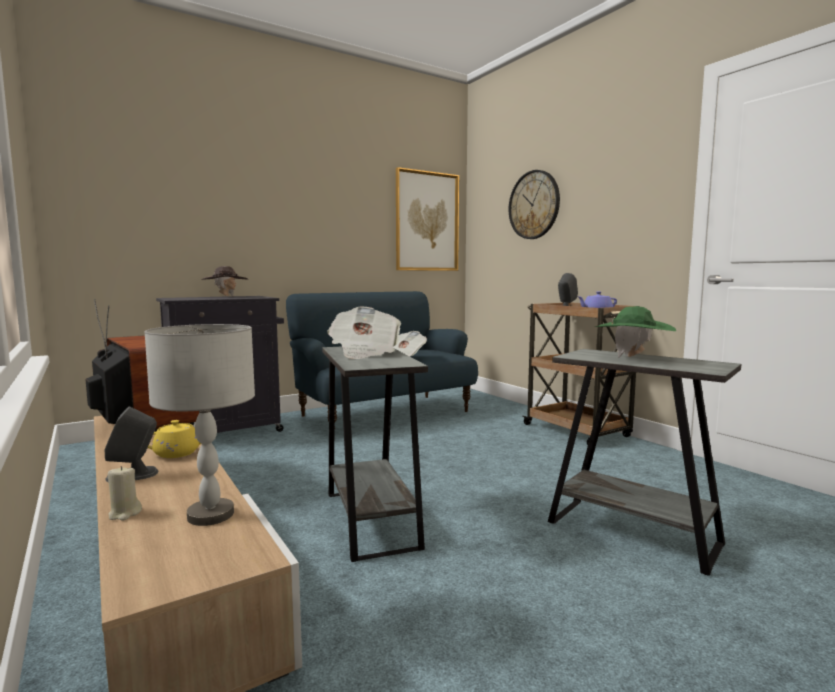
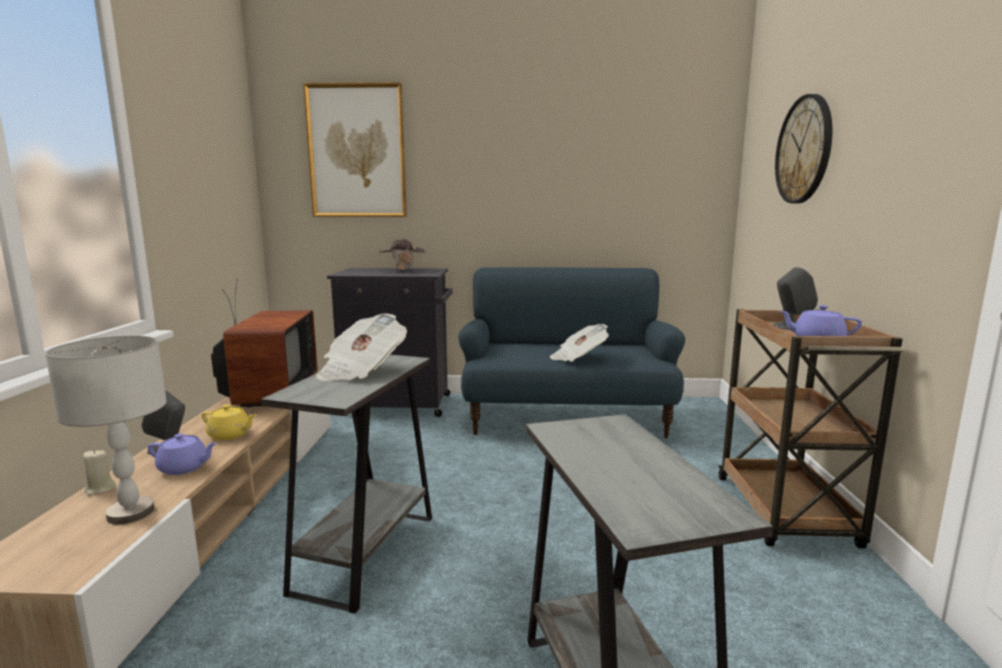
camera: 35 degrees right, 5 degrees up
picture [396,167,459,271] -> picture moved to [303,82,407,217]
green hat [595,306,676,358] -> none
none -> purple teapot [148,433,217,475]

